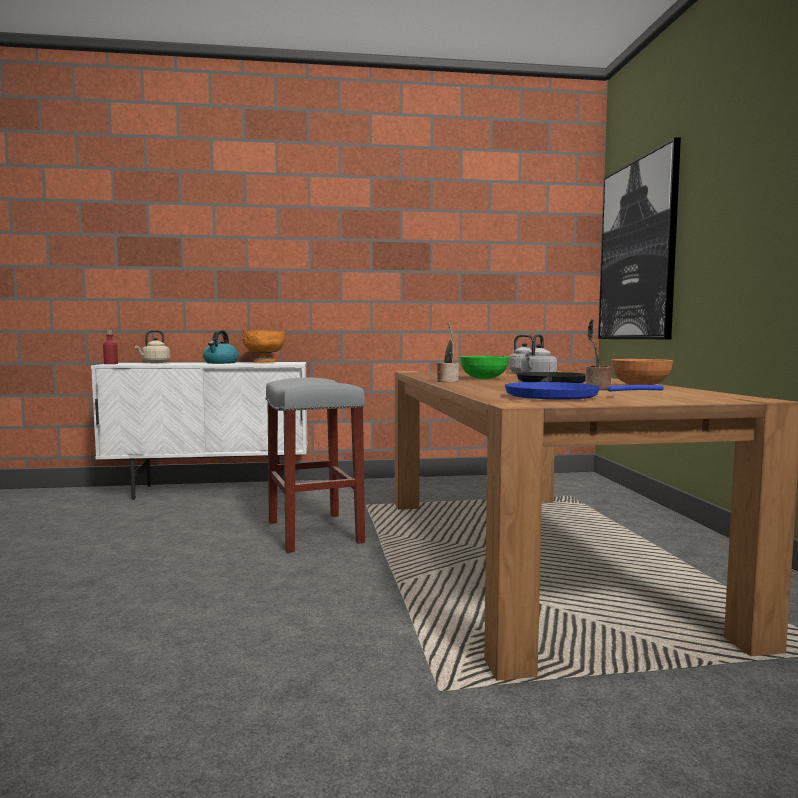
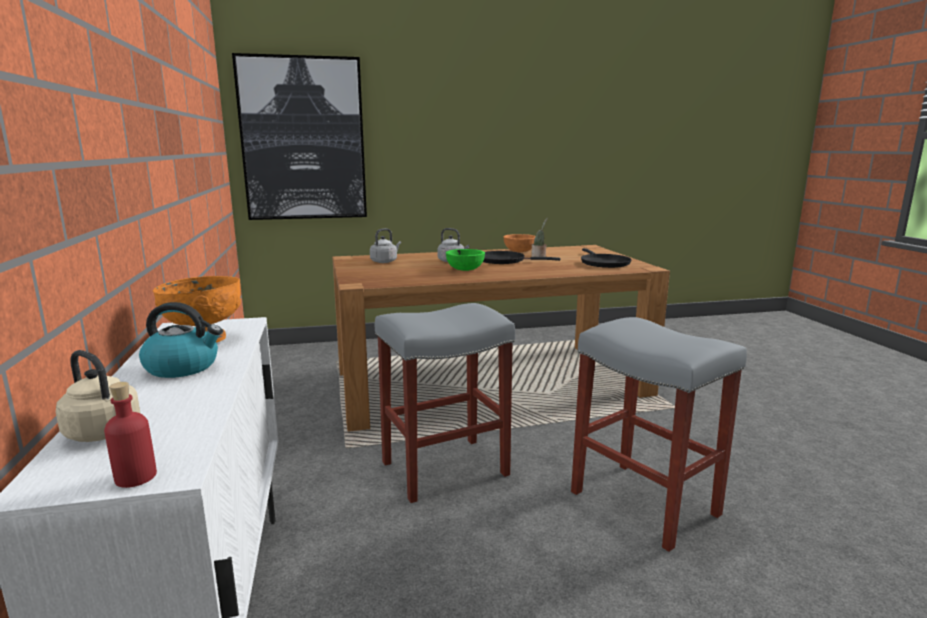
camera: 95 degrees left, 10 degrees up
potted plant [437,322,459,382] -> none
blue frying pan [505,382,664,399] -> black frying pan [581,248,632,268]
none -> grey stool [571,317,747,552]

